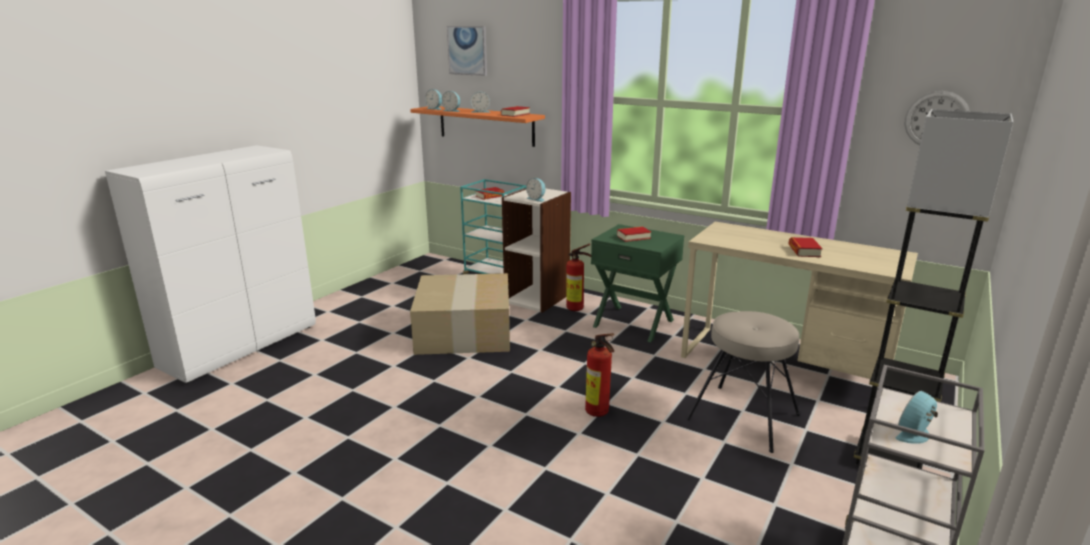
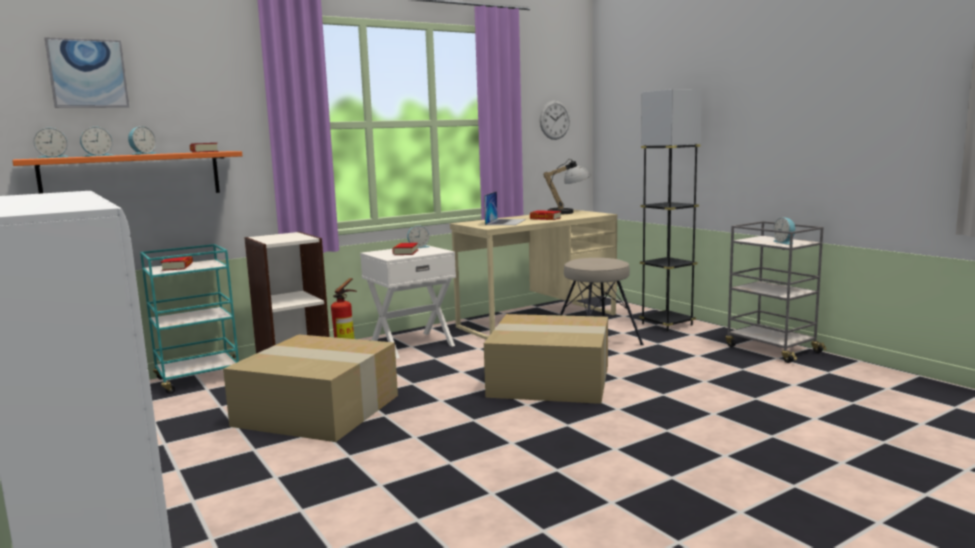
camera: 65 degrees left, 10 degrees down
alarm clock [526,178,545,202] -> alarm clock moved to [407,226,429,248]
fire extinguisher [585,333,614,417] -> cardboard box [484,314,608,404]
green nightstand [591,224,684,342] -> white nightstand [360,245,456,359]
none -> laptop [484,191,526,225]
none -> table lamp [543,159,591,214]

